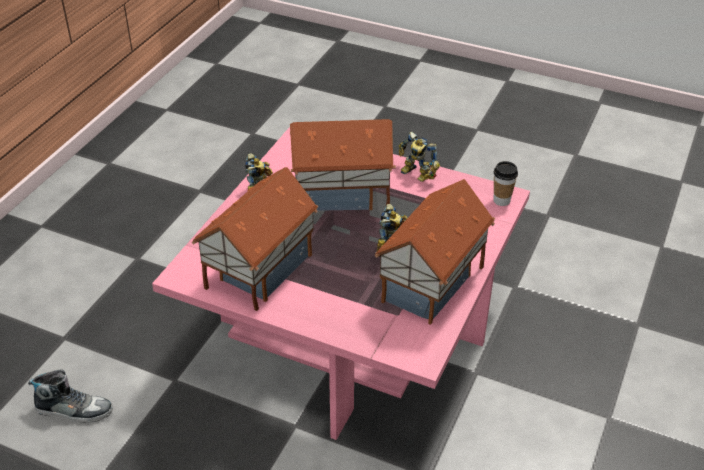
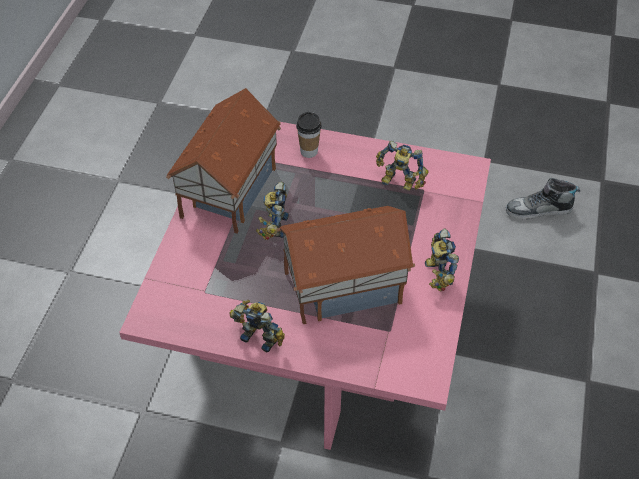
camera: 170 degrees right, 10 degrees up
toy house [192,167,319,311] -> toy robot [376,141,428,191]
cup [493,161,518,206] -> cup moved to [296,112,322,158]

